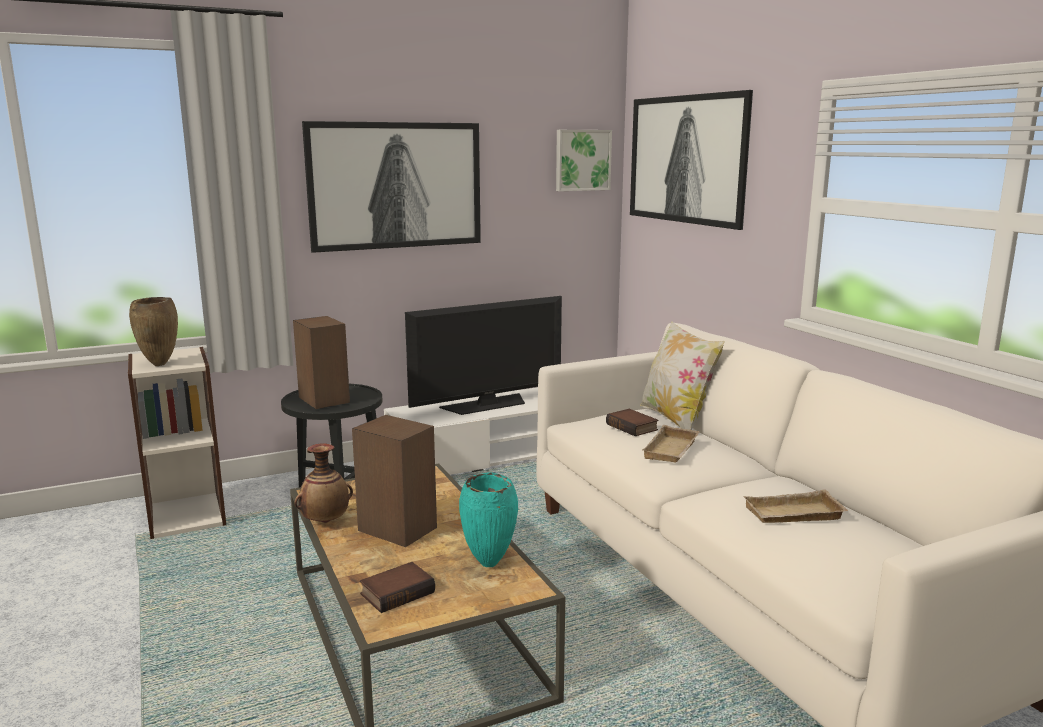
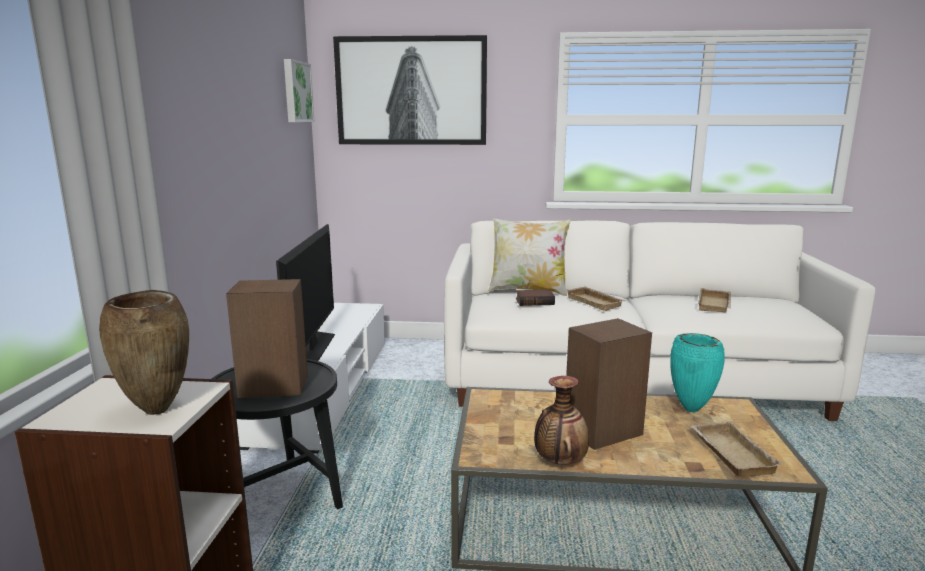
camera: 60 degrees left, 0 degrees up
picture [302,121,481,253] -> none
book [360,562,435,613] -> beige tray [691,422,783,477]

